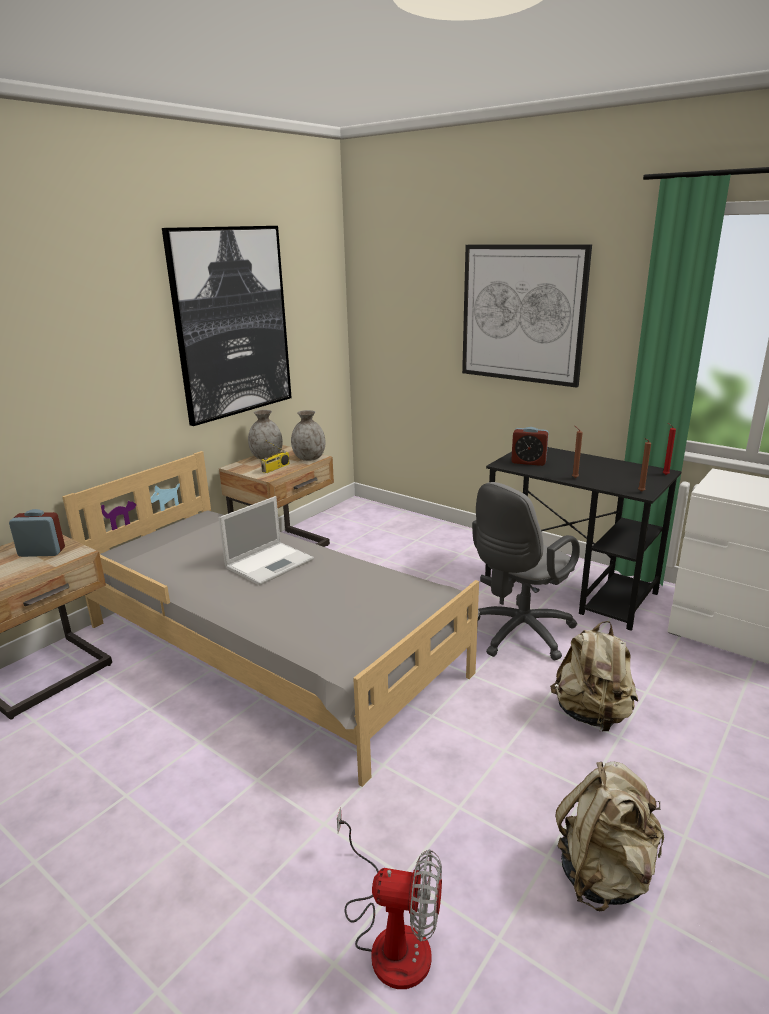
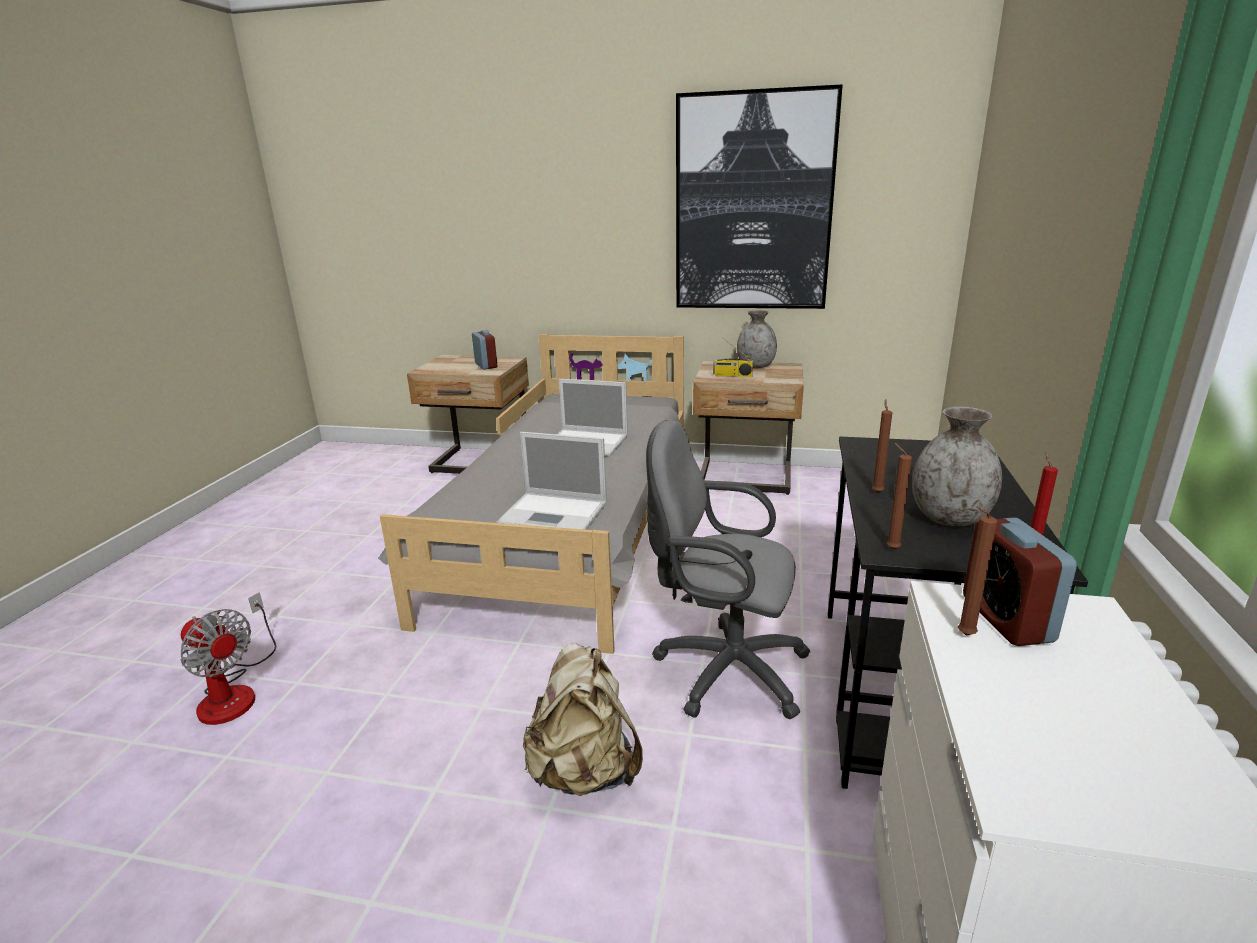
camera: 65 degrees right, 0 degrees up
grey vase [291,410,326,461] -> grey vase moved to [912,407,1002,526]
fan [337,807,442,989] -> fan turned 45 degrees counterclockwise [180,592,276,725]
picture [462,244,592,388] -> none
alarm clock [511,427,549,466] -> alarm clock moved to [963,518,1077,646]
beige backpack [555,761,664,911] -> none
none -> laptop [496,432,607,530]
none -> brown candle [958,506,997,636]

